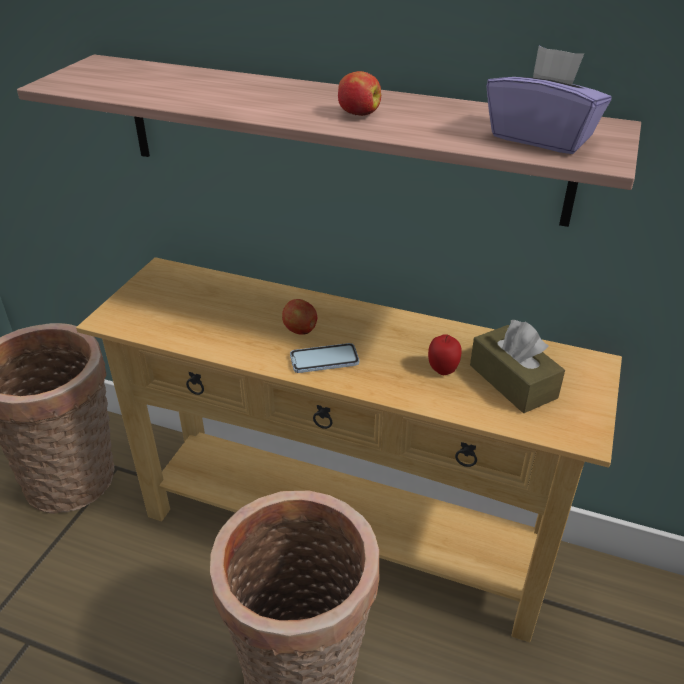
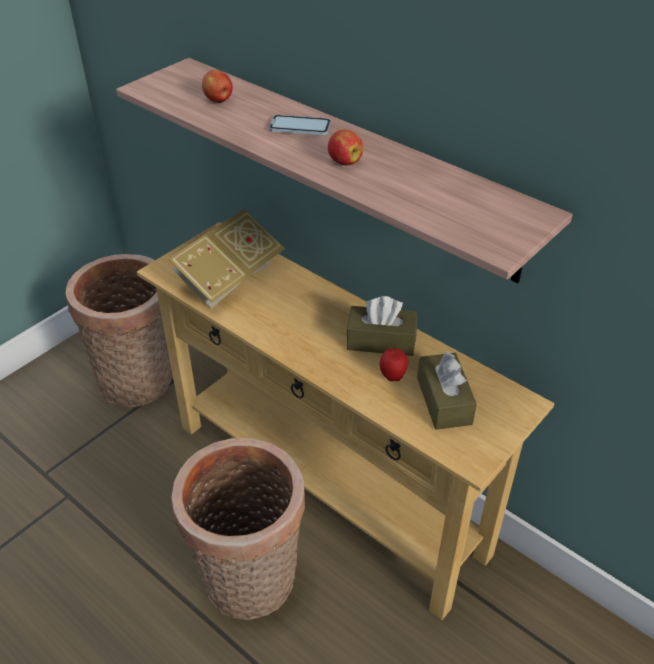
camera: 20 degrees right, 5 degrees up
apple [282,299,317,335] -> apple moved to [202,70,233,103]
phone [290,343,359,373] -> phone moved to [269,115,331,135]
purple tissue box [486,46,611,154] -> none
none -> book [168,209,285,309]
none -> brown tissue box [347,296,417,356]

